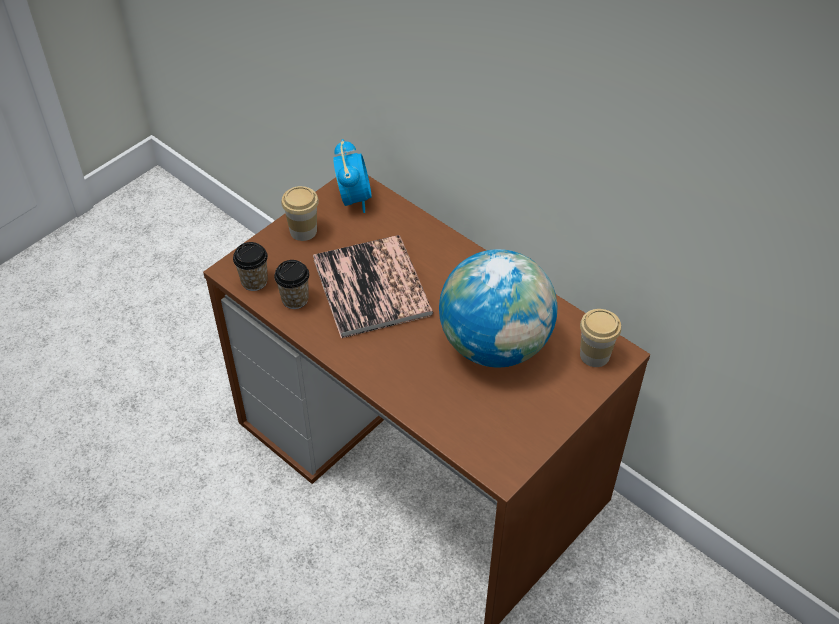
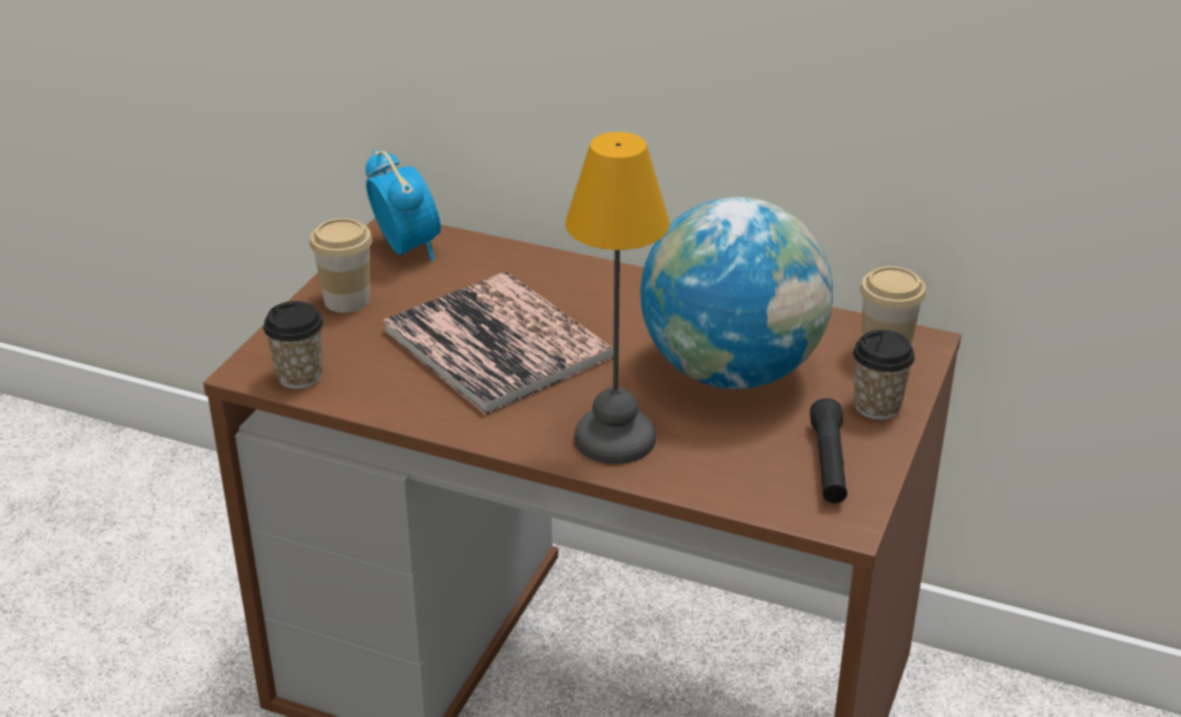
camera: 20 degrees left, 15 degrees down
cup [274,260,309,309] -> cup moved to [853,330,915,420]
none -> table lamp [565,132,670,464]
none -> black flashlight [810,398,847,503]

